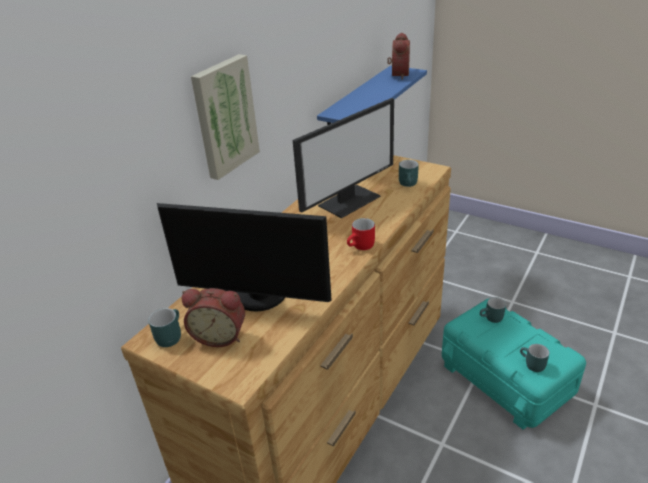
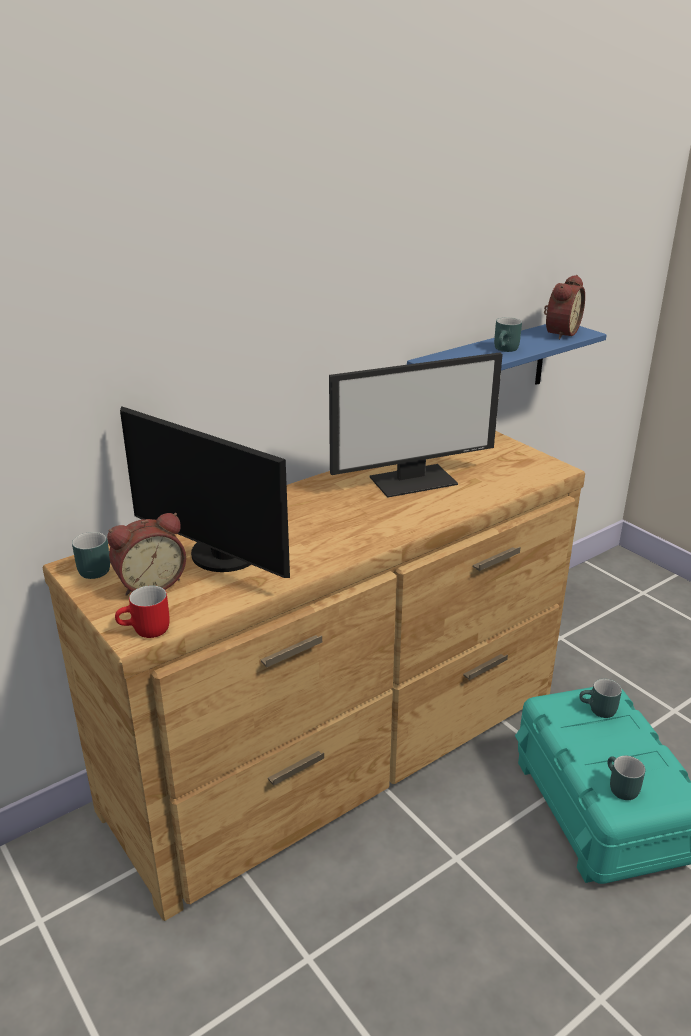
camera: 20 degrees right, 5 degrees down
alarm clock [182,288,245,347] -> alarm clock turned 60 degrees counterclockwise [107,513,186,596]
picture [191,54,260,180] -> none
red mug [347,218,375,250] -> red mug moved to [115,585,170,638]
turquoise mug [399,160,419,187] -> turquoise mug moved to [494,317,522,352]

